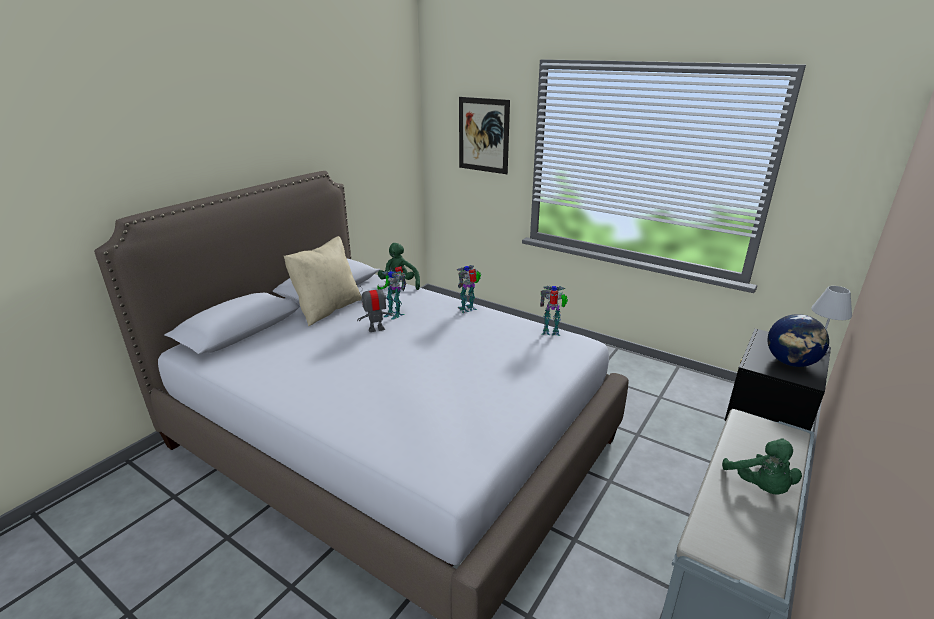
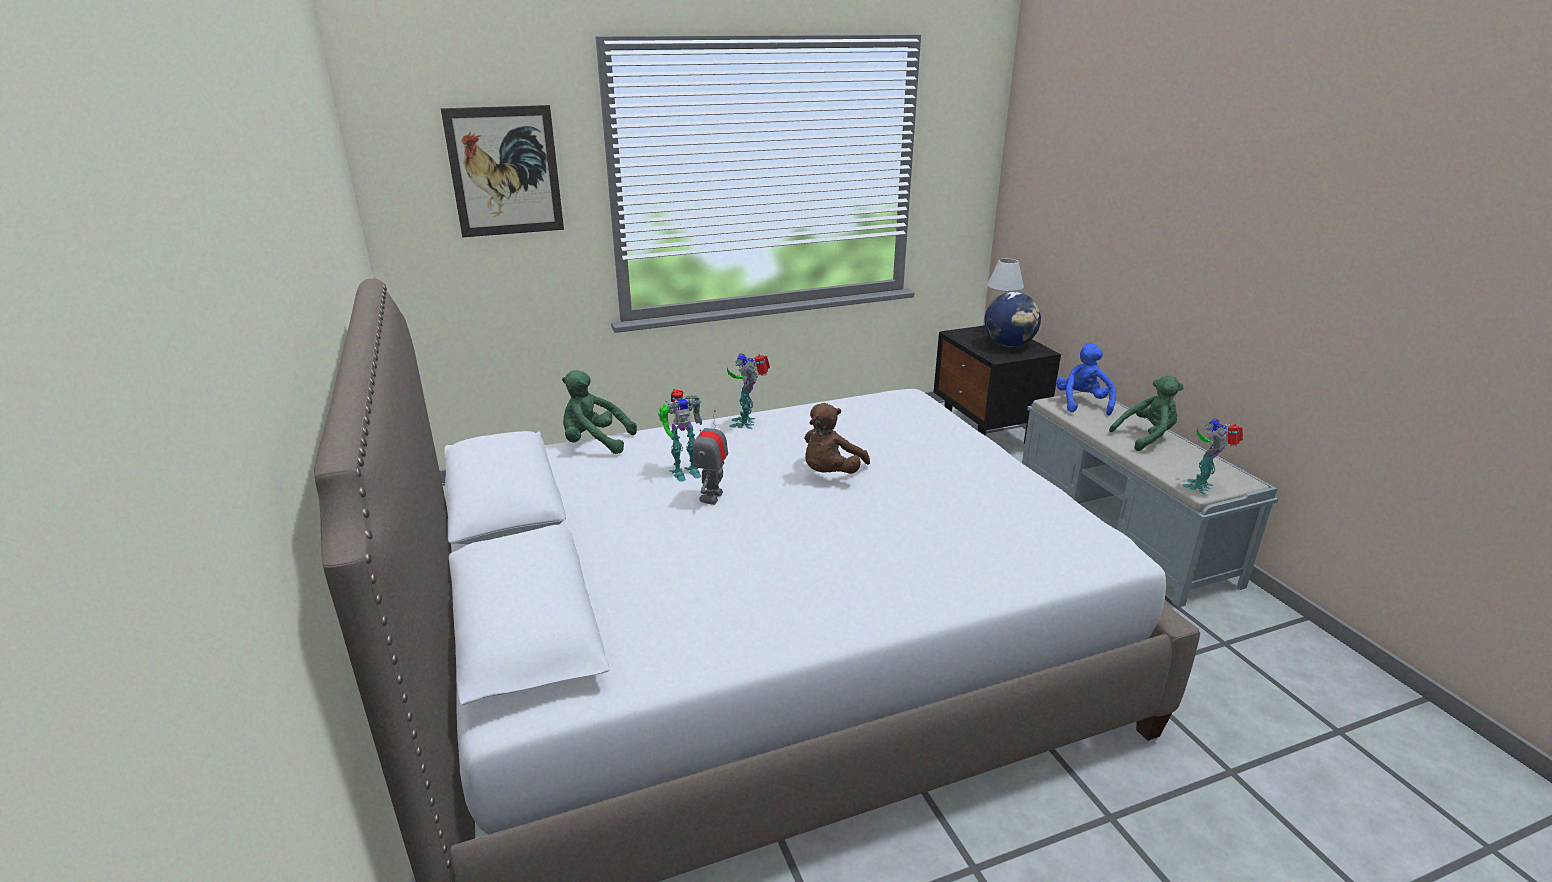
camera: 55 degrees left, 0 degrees up
beige pillow [284,236,362,326] -> none
toy robot [540,286,568,336] -> toy robot moved to [1182,418,1243,494]
green plush toy [722,438,802,495] -> green plush toy turned 45 degrees counterclockwise [1109,375,1184,451]
none -> brown plush toy [804,403,870,474]
none -> blue plush toy [1056,343,1116,415]

